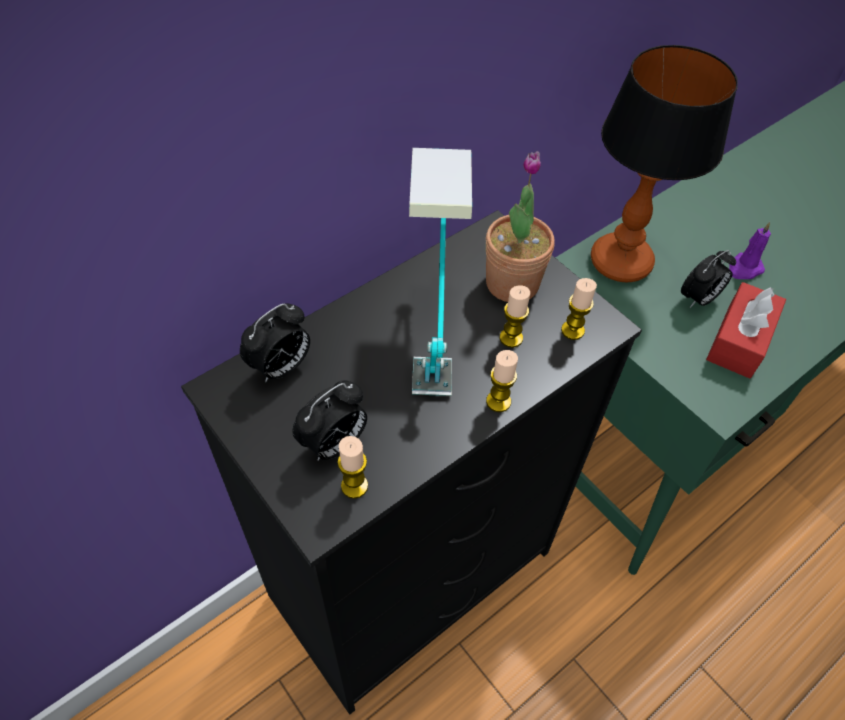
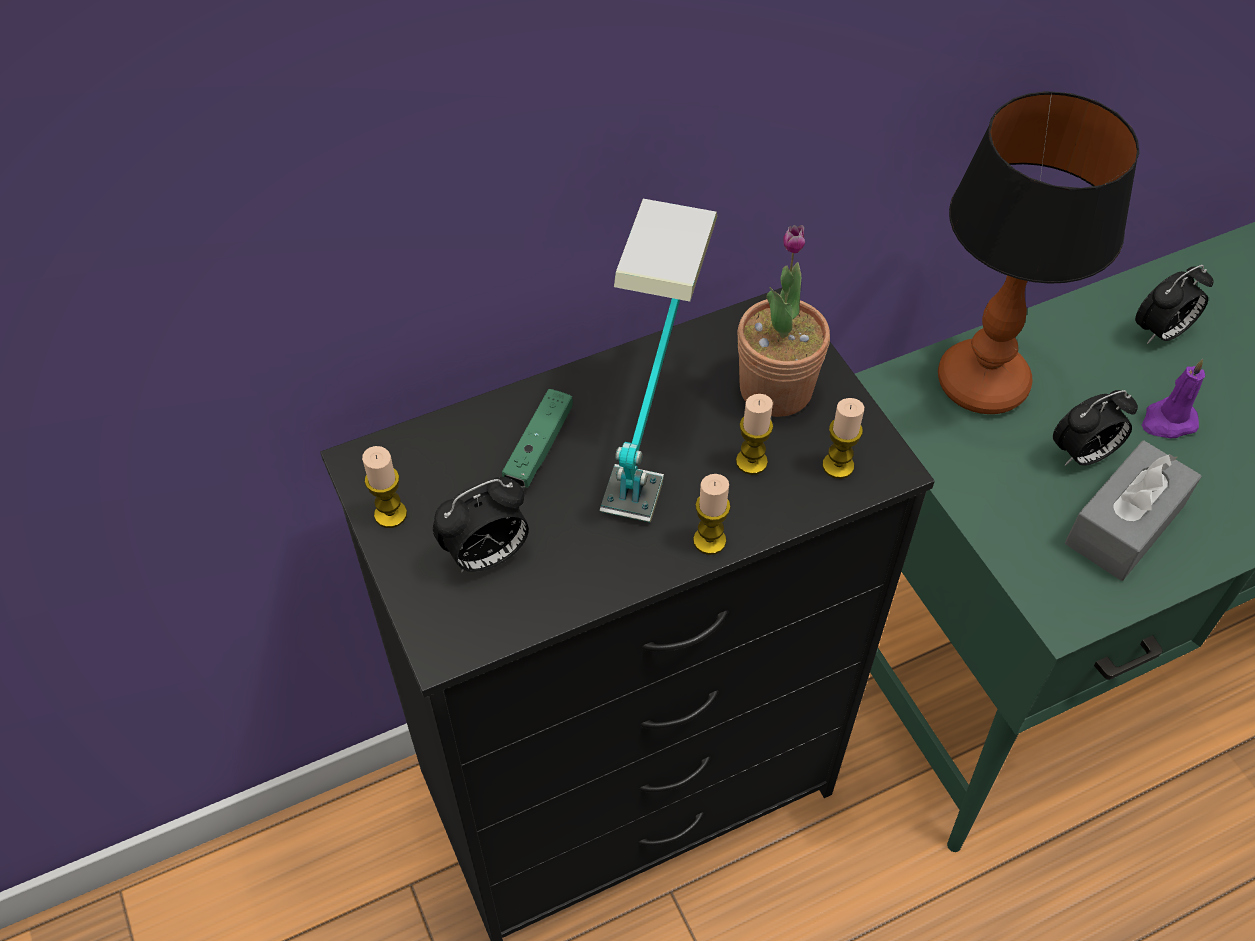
camera: 15 degrees right, 0 degrees up
alarm clock [240,303,310,382] -> alarm clock moved to [1135,265,1214,344]
candle [337,436,368,499] -> candle moved to [362,446,407,528]
red tissue box [706,282,786,379] -> grey tissue box [1065,441,1202,581]
none -> green game controller [502,389,573,488]

